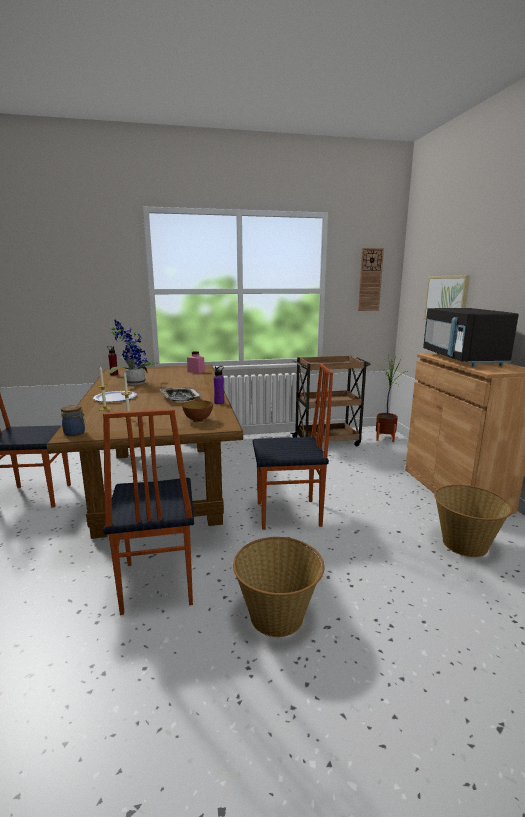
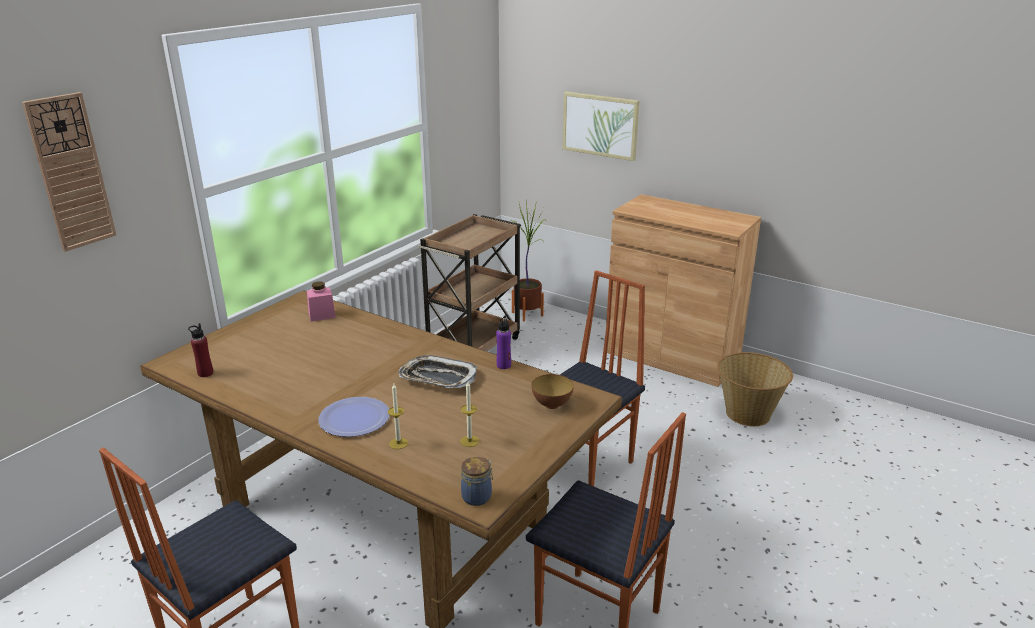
camera: 45 degrees left, 10 degrees up
potted plant [108,319,159,385] -> none
basket [233,537,324,637] -> none
wall clock [358,248,384,311] -> wall clock moved to [22,92,116,252]
black microwave [423,308,519,367] -> none

